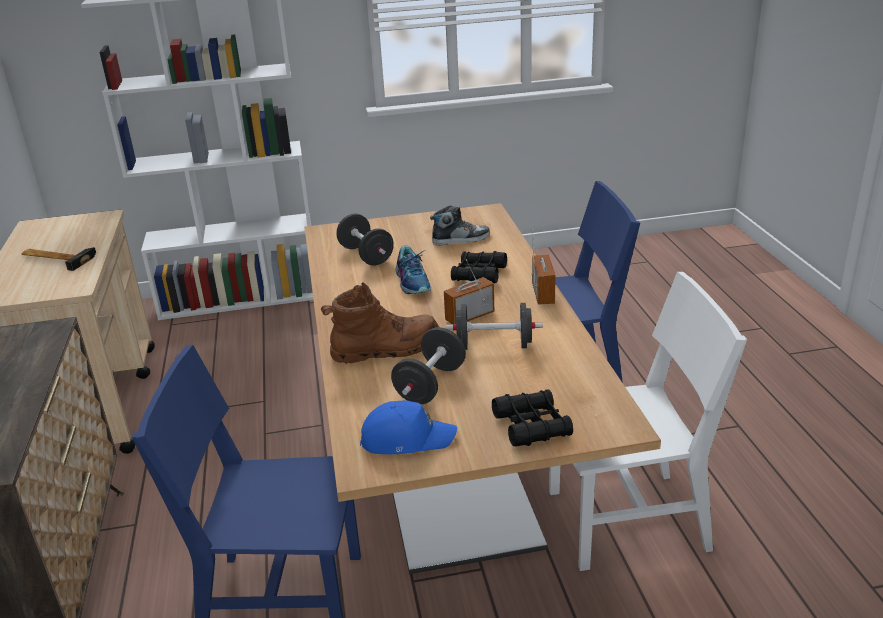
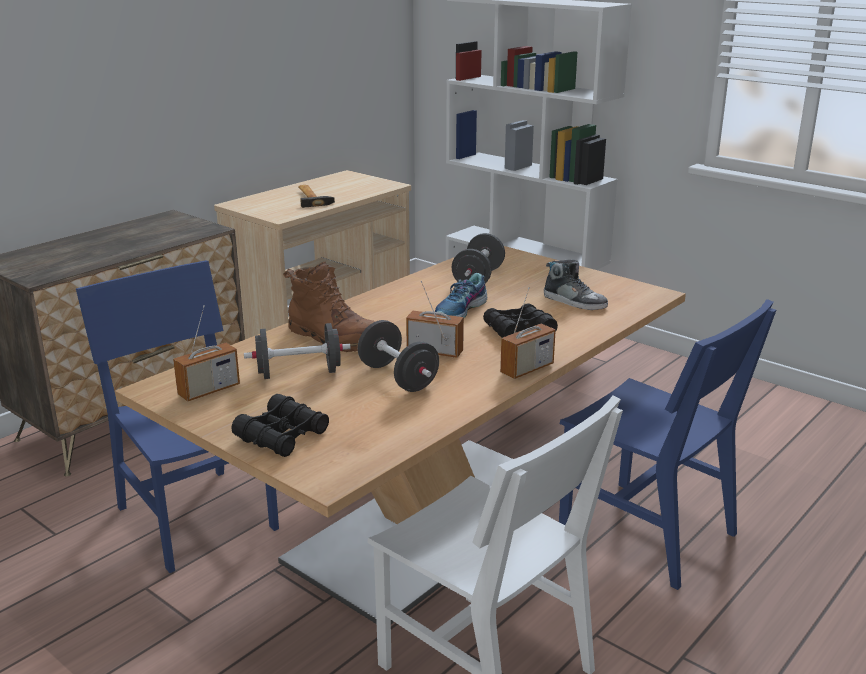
camera: 50 degrees right, 5 degrees down
blue cap [360,400,457,454] -> radio [173,305,240,401]

